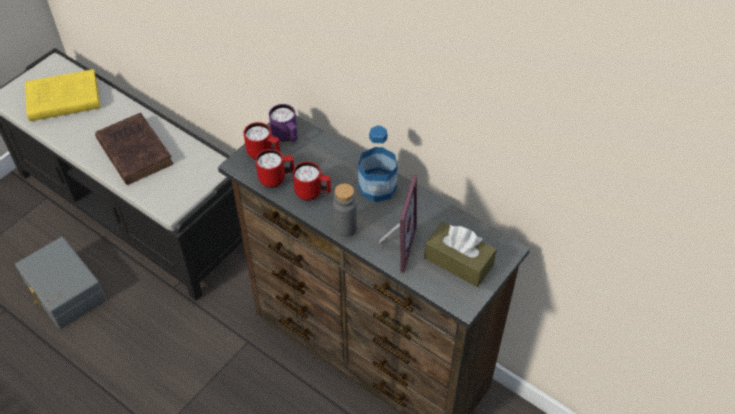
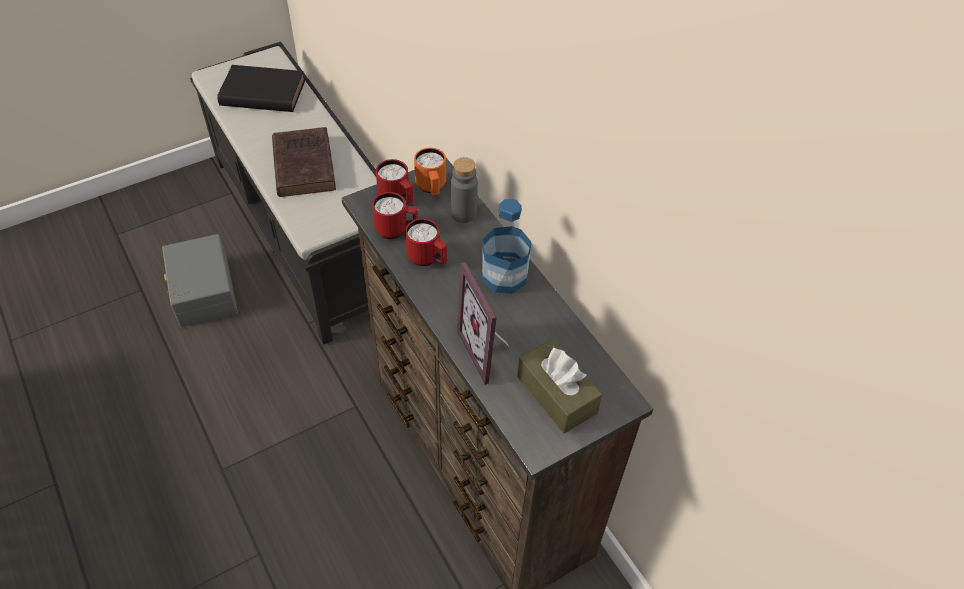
camera: 20 degrees right, 0 degrees up
yellow book [25,69,100,121] -> black book [217,65,305,112]
purple mug [269,104,298,142] -> orange mug [414,148,446,195]
grey bottle [333,183,357,237] -> grey bottle moved to [451,157,478,223]
picture frame [378,174,417,273] -> picture frame turned 120 degrees clockwise [457,262,509,385]

